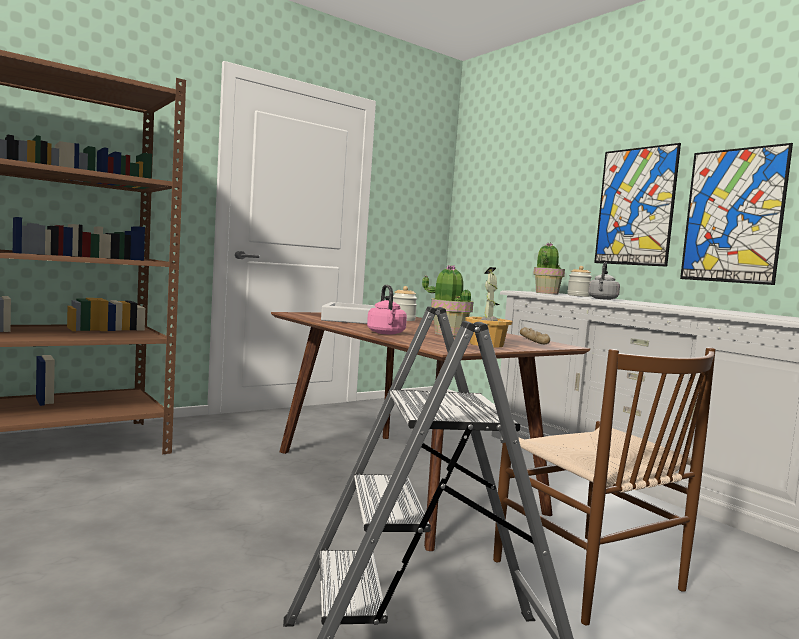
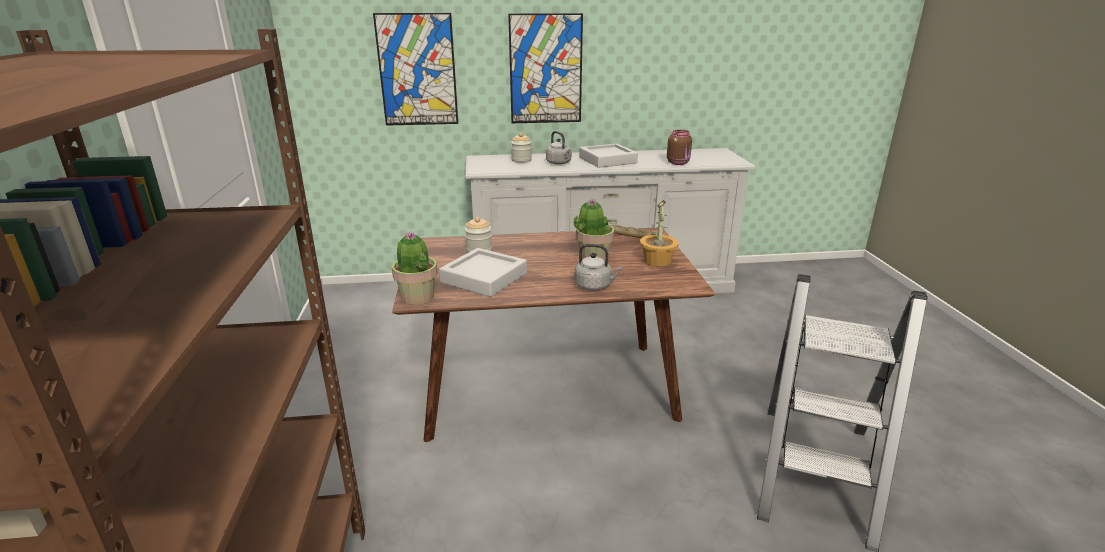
camera: 60 degrees left, 20 degrees up
pink kettle [367,285,407,335] -> grey kettle [575,244,623,290]
brown chair [493,347,716,625] -> none
potted plant [533,243,565,294] -> potted plant moved to [392,232,438,305]
picture [680,143,793,285] -> picture moved to [373,13,458,126]
none -> grey tray [579,143,638,168]
none -> brown jar [667,130,692,165]

